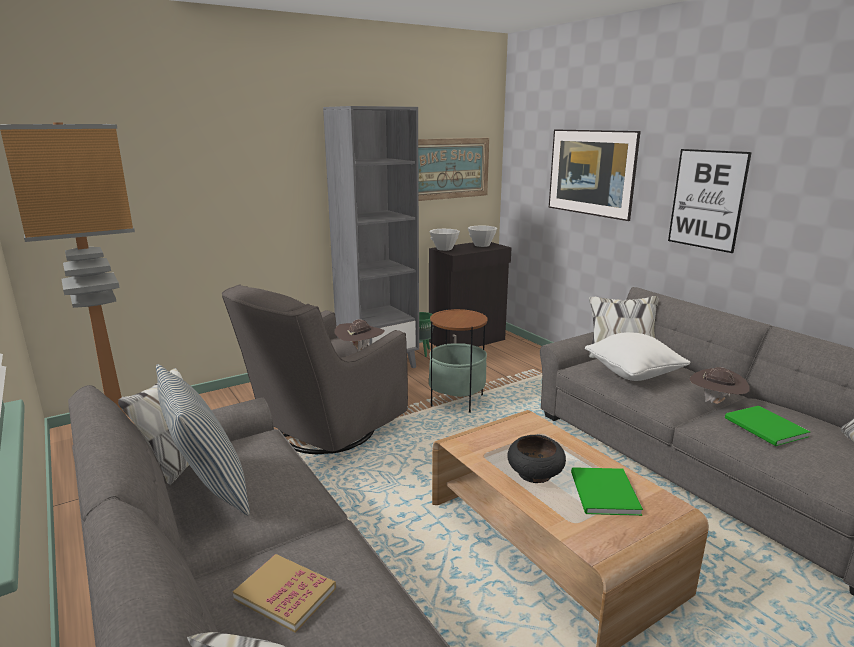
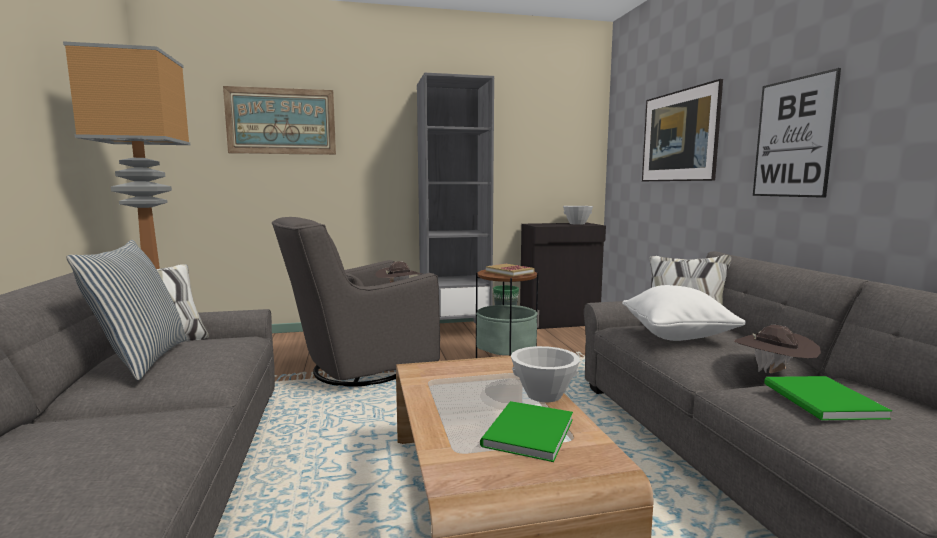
camera: 20 degrees right, 10 degrees down
book [233,554,336,633] -> book moved to [486,264,534,277]
picture [418,138,489,201] -> picture moved to [223,86,336,155]
white bowl [430,229,460,251] -> white bowl moved to [511,346,580,402]
black bowl [507,435,566,483] -> none

